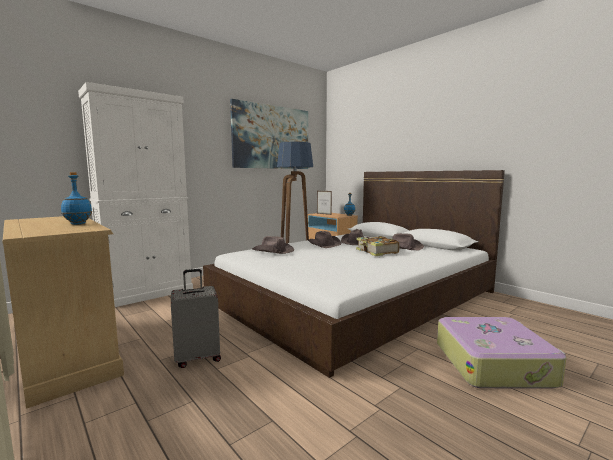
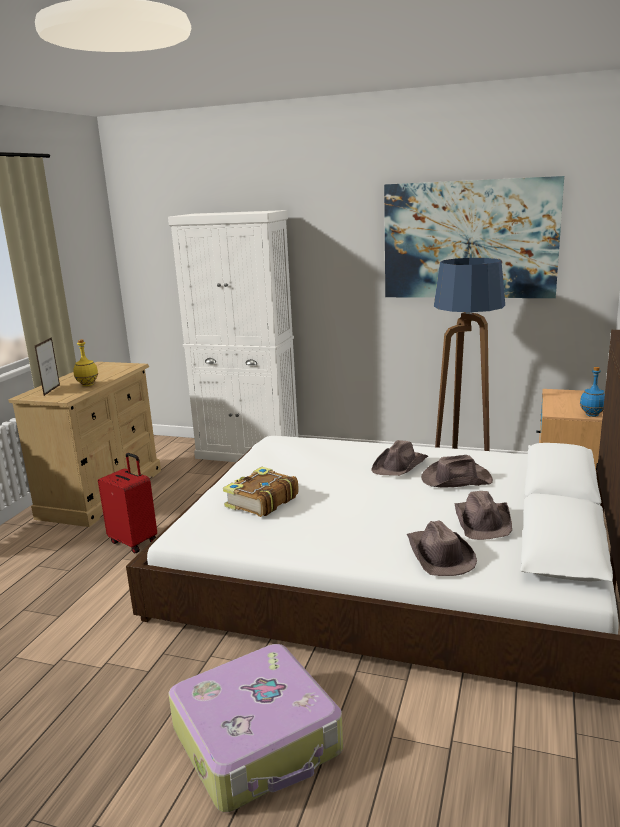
camera: 60 degrees right, 10 degrees up
blue bottle [61,172,92,225] -> yellow bottle [73,339,98,386]
grey suitcase [171,269,221,368] -> red suitcase [98,453,157,553]
brown hat [252,236,294,254] -> brown hat moved to [407,521,477,576]
picture frame [317,191,332,215] -> picture frame moved to [35,337,60,396]
book [356,236,400,256] -> book moved to [223,467,299,517]

